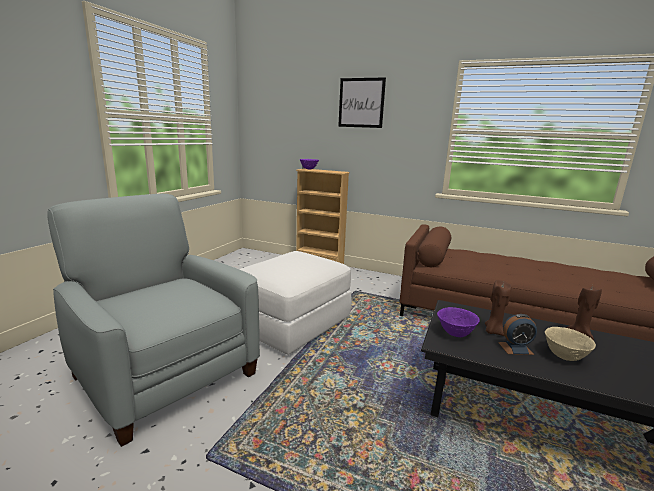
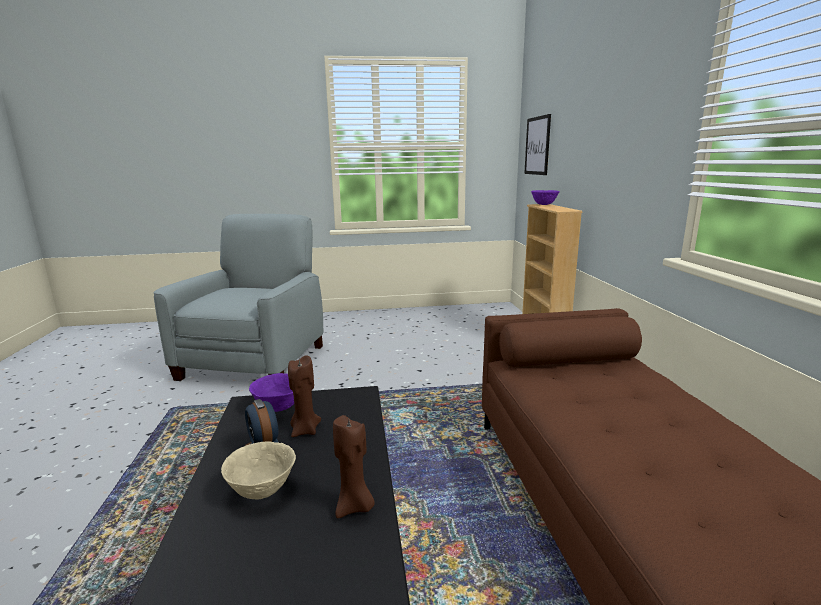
camera: 60 degrees right, 0 degrees up
white ottoman [239,251,352,355] -> none
picture [338,77,386,128] -> picture moved to [524,114,551,175]

